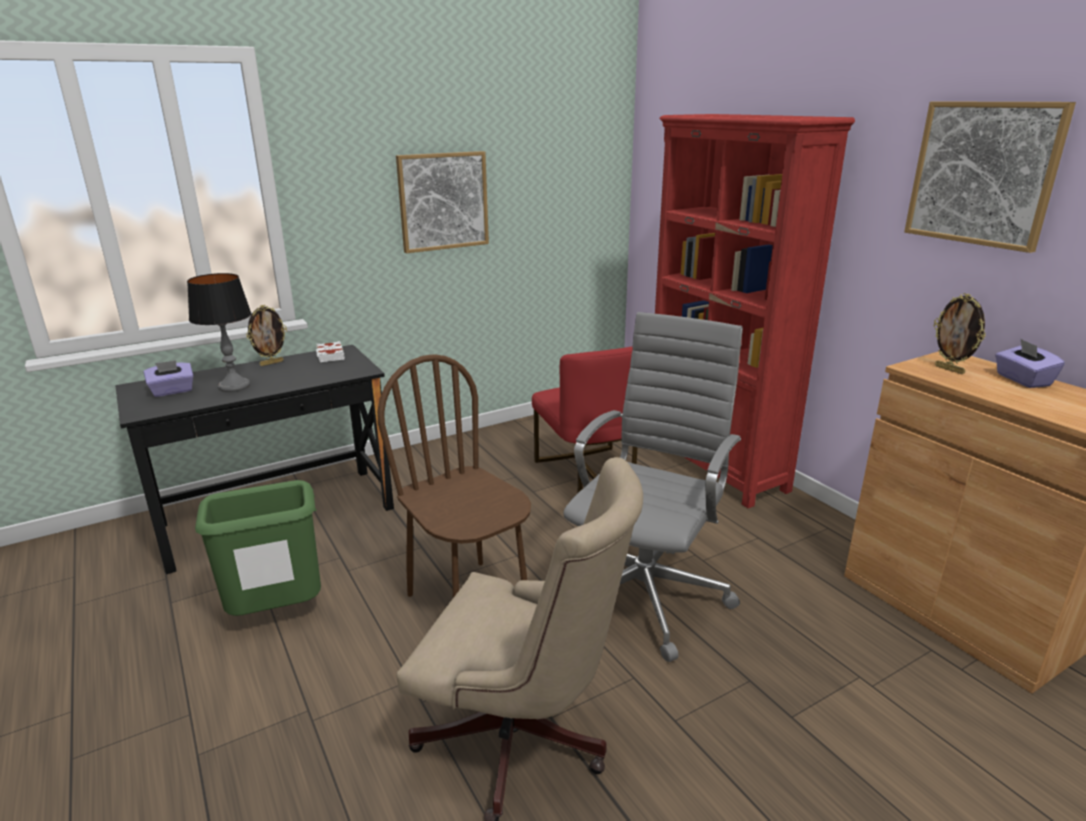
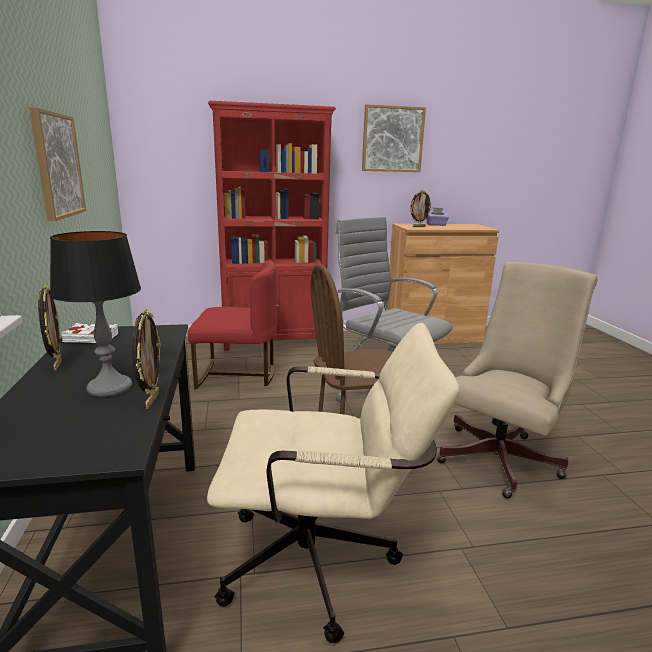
camera: 70 degrees left, 5 degrees down
purple tissue box [144,360,194,397] -> none
green trash can [195,480,321,616] -> beige office chair [207,323,460,643]
none -> picture frame [132,309,161,409]

